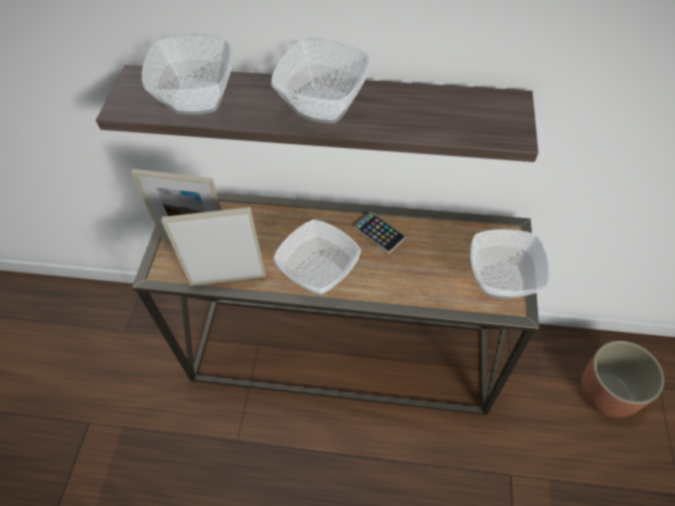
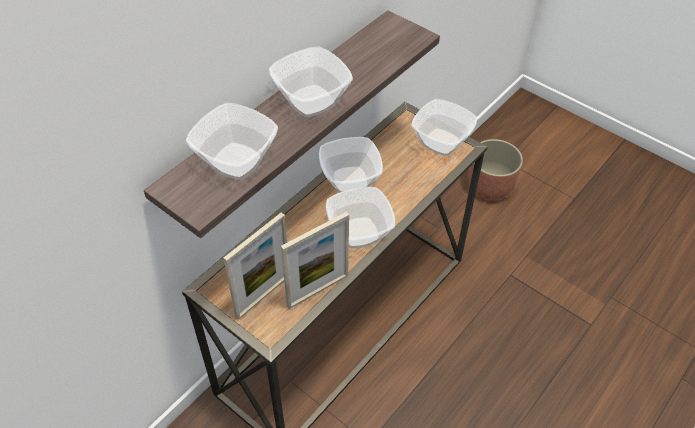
camera: 60 degrees left, 5 degrees down
picture frame [162,207,266,286] -> picture frame turned 150 degrees counterclockwise [281,212,349,309]
phone [354,212,406,253] -> bowl [319,137,383,193]

